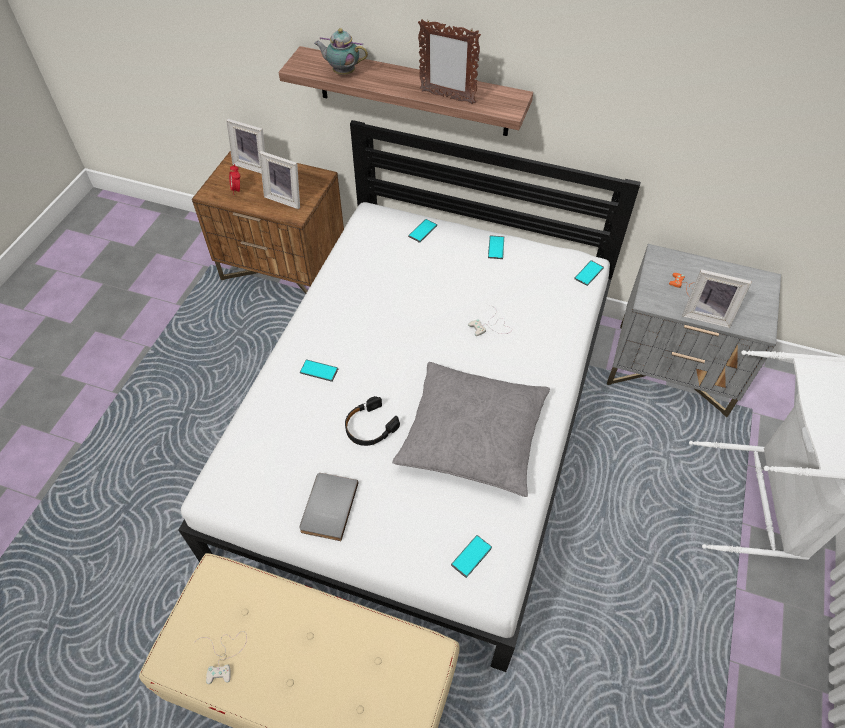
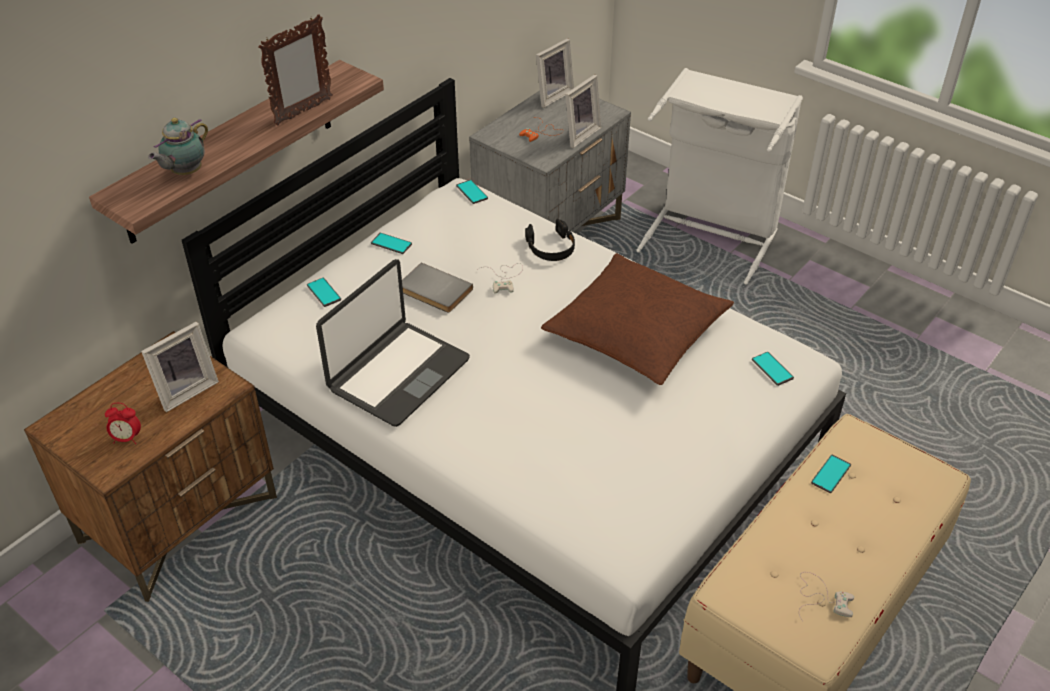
camera: 70 degrees left, 10 degrees down
picture frame [226,119,265,174] -> picture frame moved to [536,38,574,108]
grey book [299,473,358,541] -> grey book moved to [402,262,473,312]
phone [300,360,338,382] -> phone moved to [811,455,851,493]
black headphones [345,396,400,446] -> black headphones moved to [525,219,575,261]
grey pillow [392,362,550,497] -> brown pillow [541,253,734,385]
none -> laptop [316,259,470,427]

